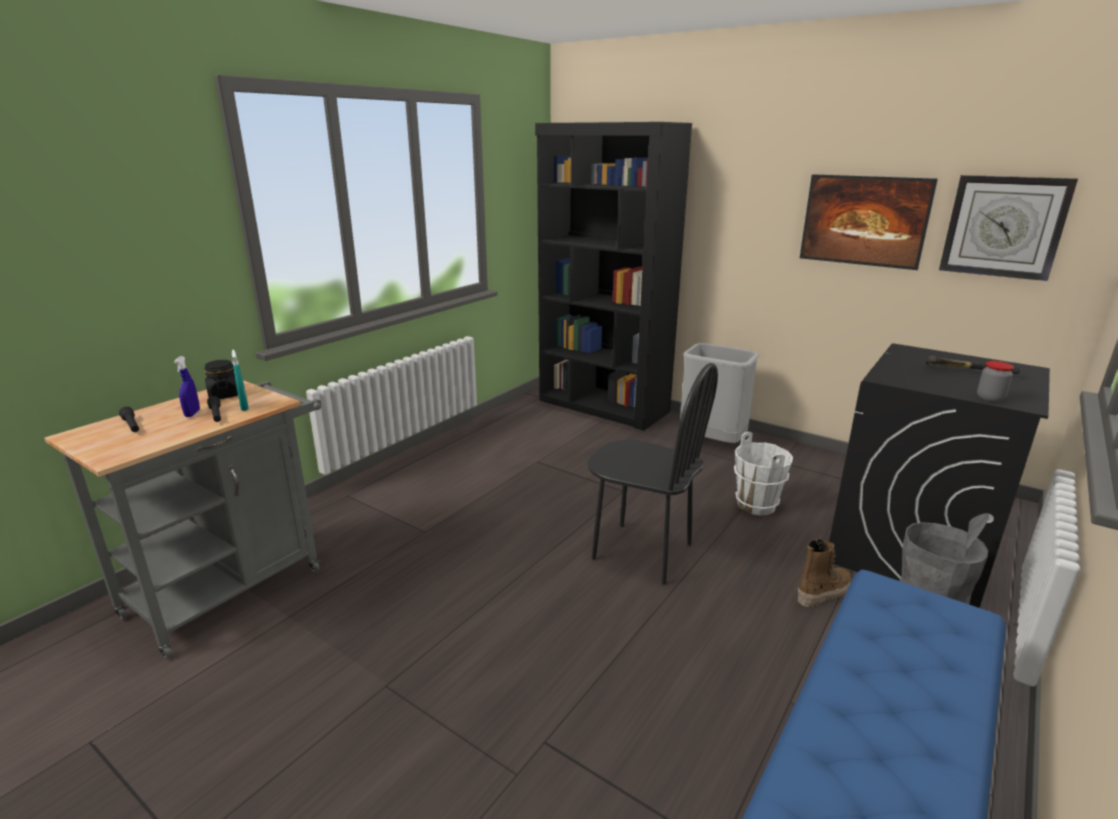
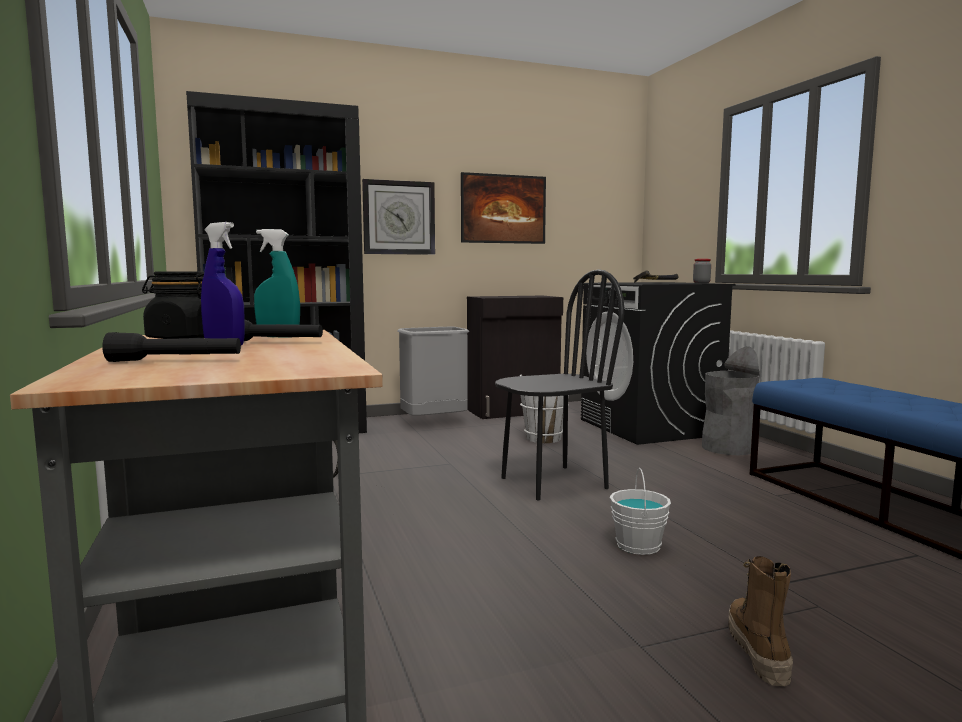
camera: 55 degrees left, 15 degrees down
boot [798,539,851,607] -> boot moved to [729,556,793,687]
wall clock [939,175,1078,281] -> wall clock moved to [362,179,435,255]
none -> black cabinet [467,296,563,419]
none -> white bucket [610,468,671,555]

